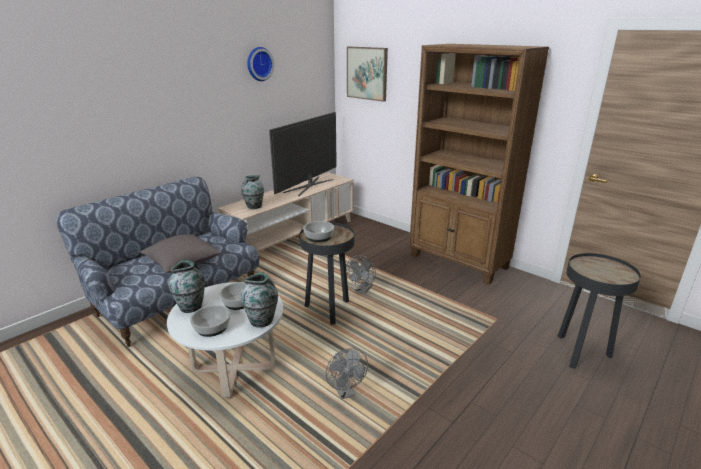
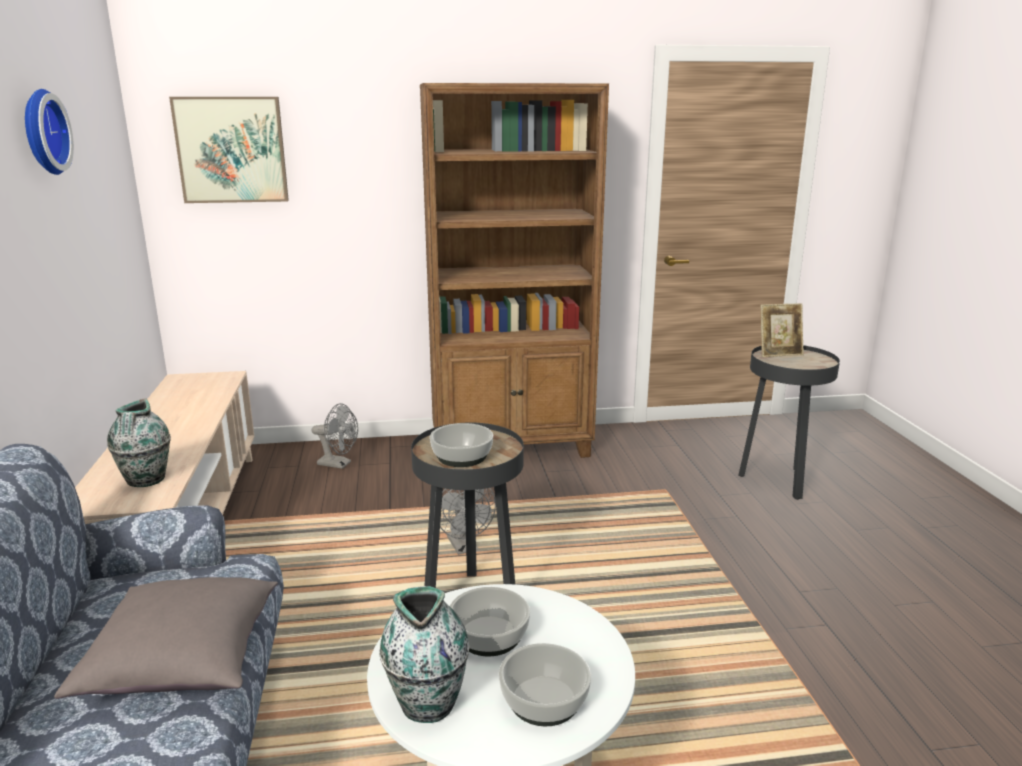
camera: 50 degrees left, 5 degrees down
vase [241,272,278,328] -> none
television [269,112,337,196] -> none
grey fan [326,348,368,400] -> grey fan moved to [311,403,358,469]
none -> picture frame [760,303,804,357]

